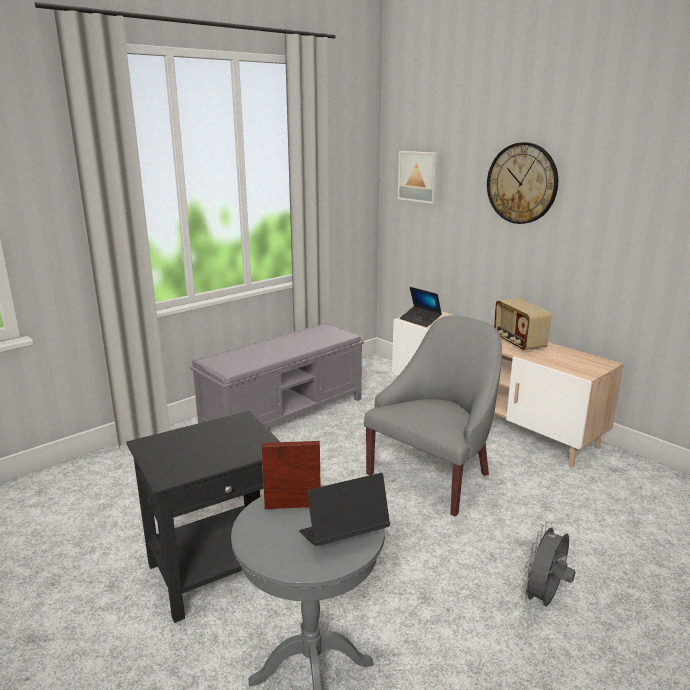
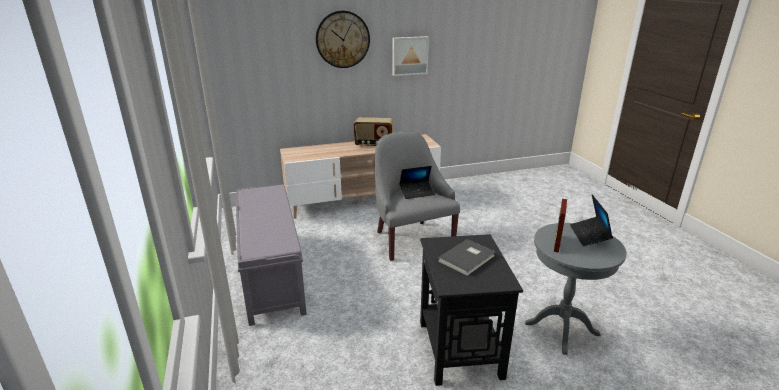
camera: 65 degrees left, 5 degrees up
picture [398,151,440,204] -> picture moved to [392,36,429,76]
laptop [400,287,442,327] -> laptop moved to [399,166,435,199]
grey fan [521,522,575,607] -> none
none -> grey book [438,239,495,276]

